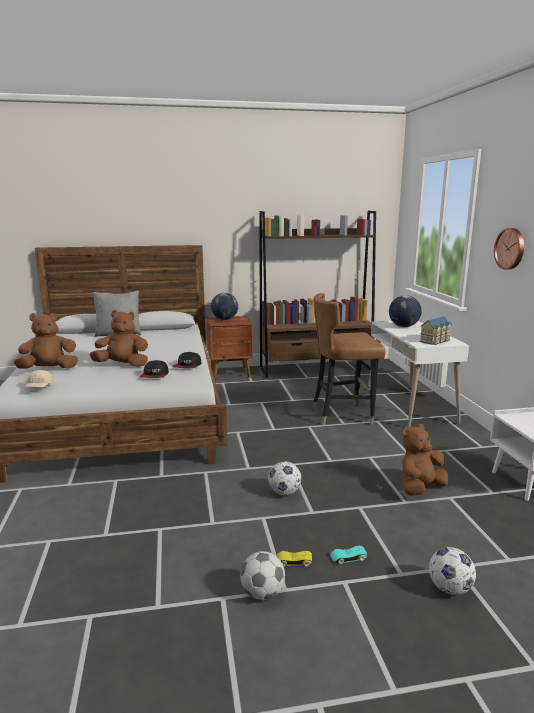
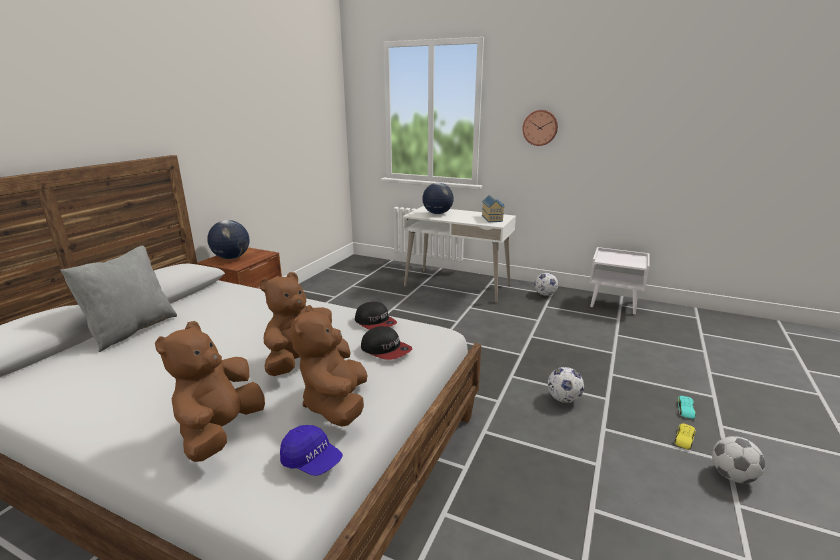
camera: 55 degrees left, 5 degrees up
beige cap [25,370,54,387] -> blue cap [280,425,343,476]
brown bookcase [259,211,376,378] -> none
brown chair [312,293,386,425] -> none
brown plush toy [401,424,448,496] -> brown plush toy moved to [290,305,368,427]
football [429,547,476,595] -> football moved to [535,273,558,296]

